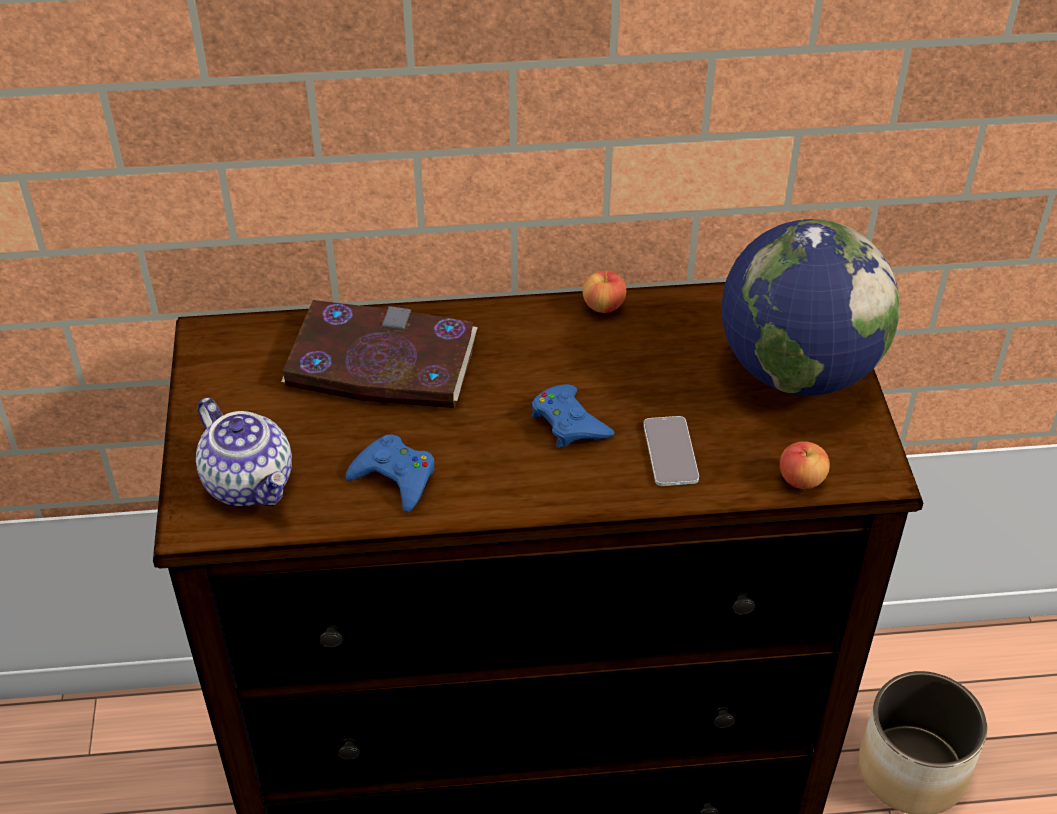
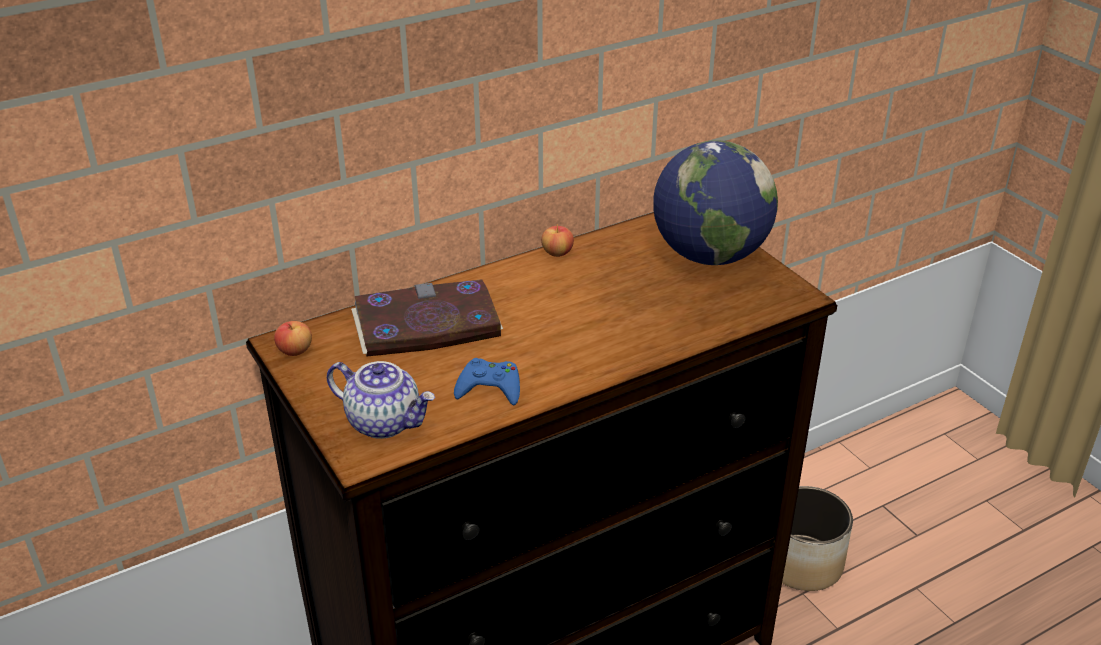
camera: 25 degrees left, 10 degrees down
blue game controller [531,384,614,448] -> none
phone [643,416,699,486] -> none
apple [780,441,830,489] -> apple moved to [274,321,312,356]

